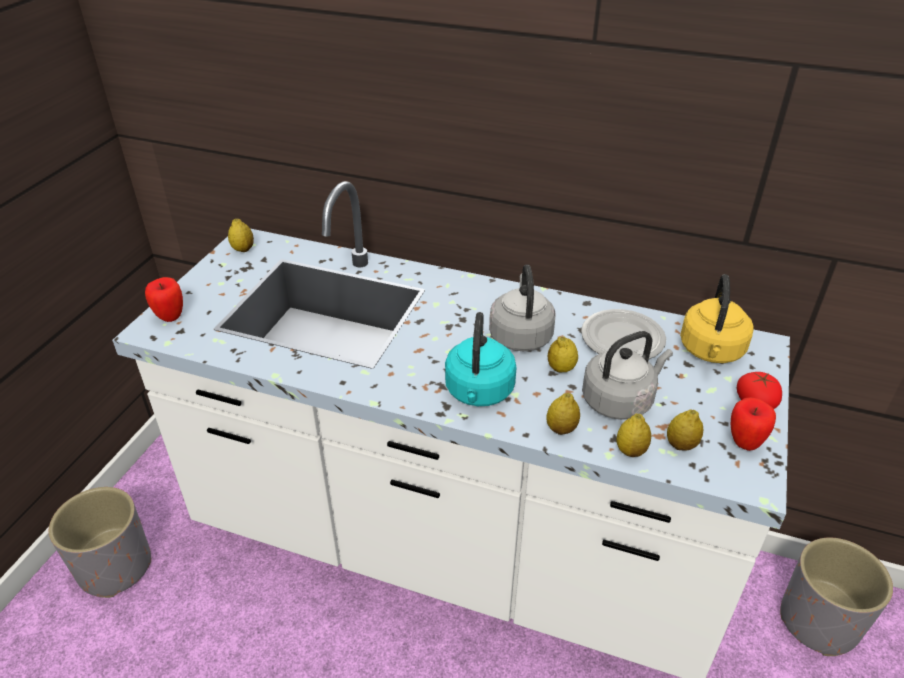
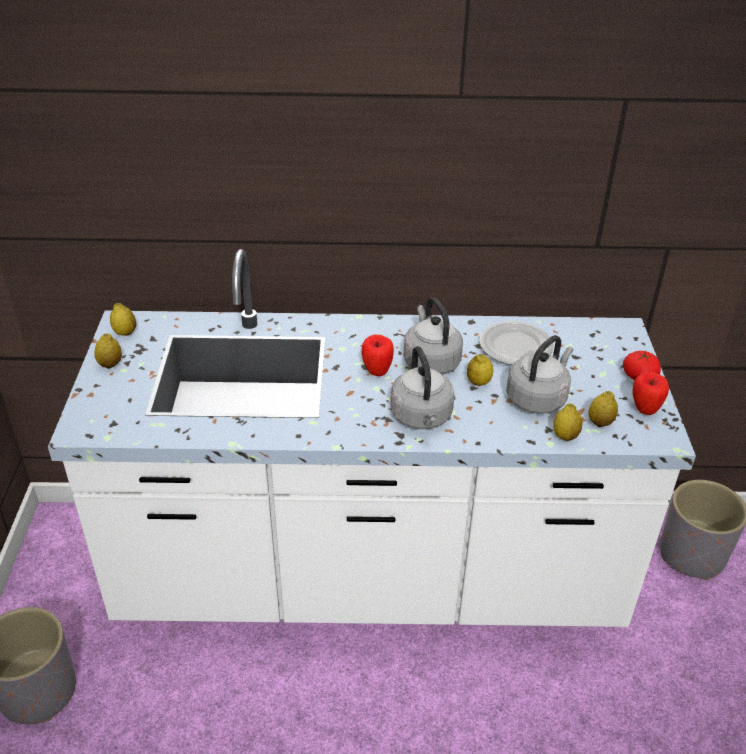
camera: 20 degrees left, 0 degrees up
apple [145,277,183,322] -> apple moved to [362,335,394,376]
turquoise kettle [445,312,517,406] -> grey kettle [390,346,455,429]
lemon [546,393,580,435] -> lemon moved to [94,333,122,369]
yellow kettle [680,274,753,363] -> none

